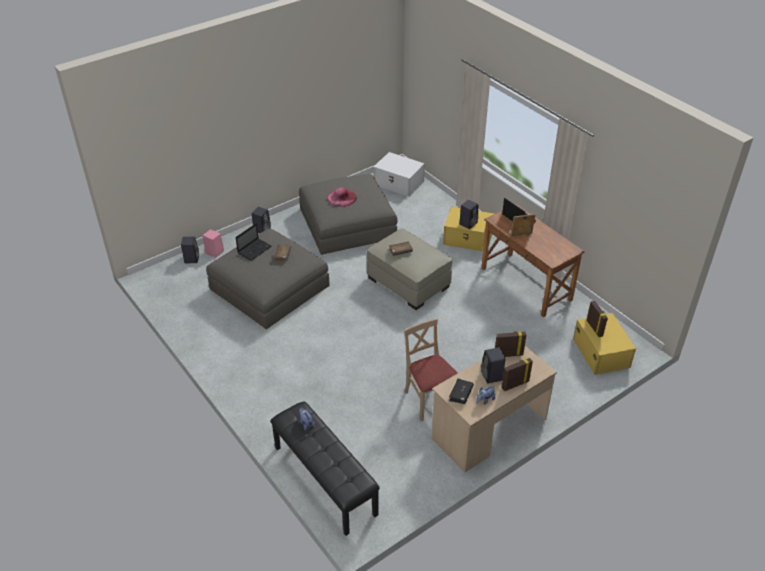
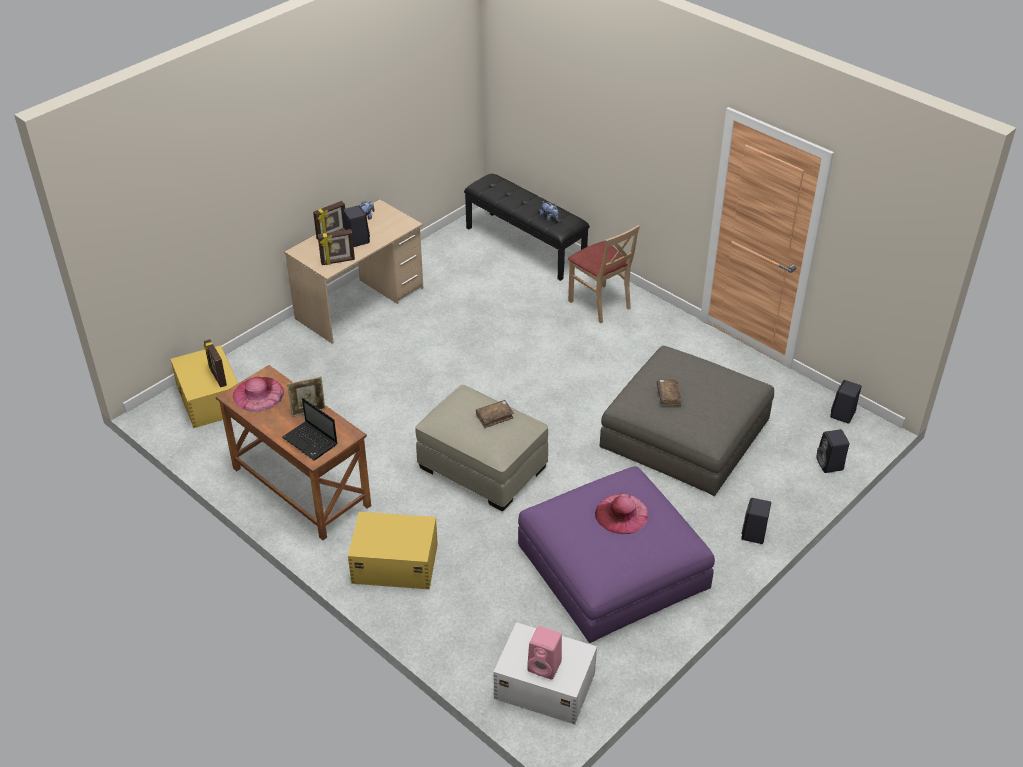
camera: 170 degrees right, 0 degrees up
pink speaker [203,229,224,258] -> pink speaker moved to [527,626,562,680]
laptop [235,223,272,261] -> none
grey ottoman [299,174,397,255] -> purple ottoman [518,466,715,643]
beige chair [404,318,458,421] -> beige chair moved to [568,225,640,323]
black book [449,379,474,404] -> none
black speaker [459,200,478,229] -> black speaker moved to [830,380,862,424]
none -> pink hat [233,377,284,412]

